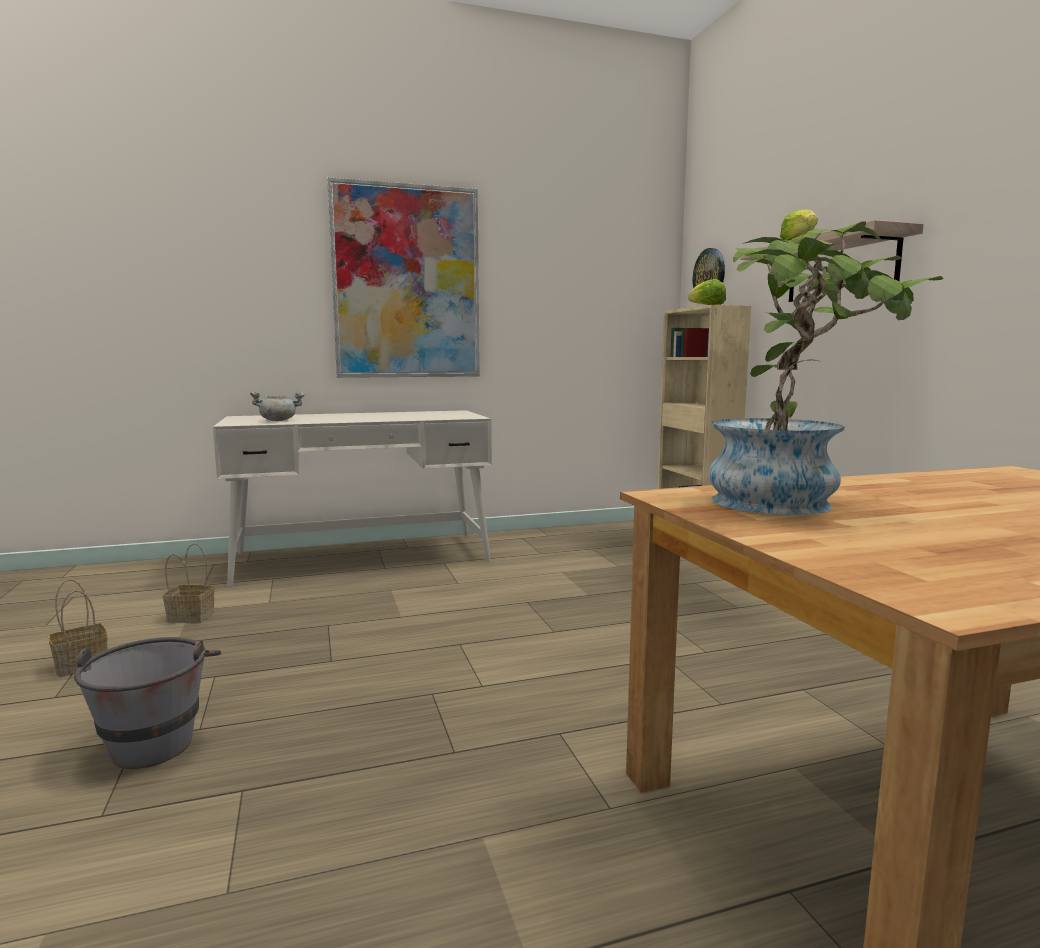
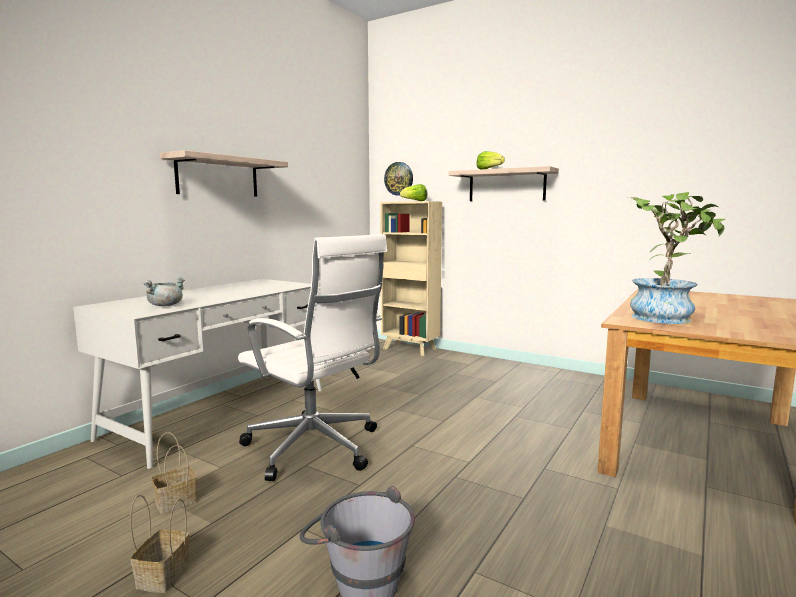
camera: 40 degrees left, 0 degrees up
picture [327,177,480,378] -> shelf [160,150,288,197]
none -> white office chair [238,234,387,481]

